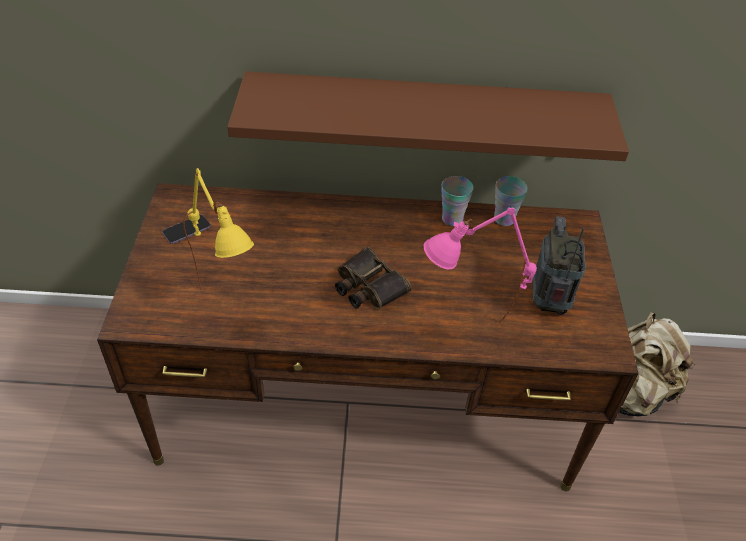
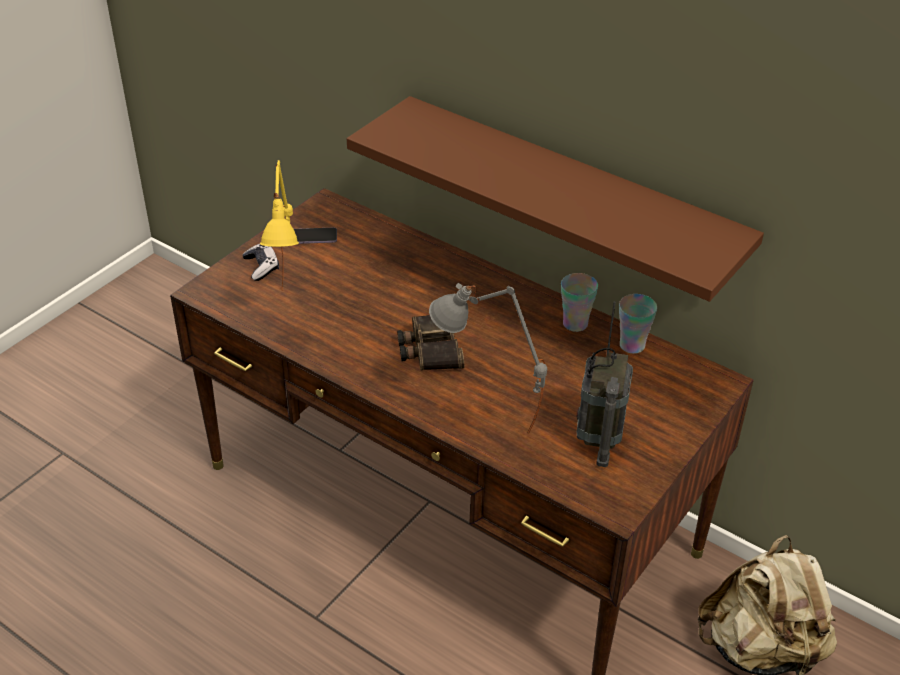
camera: 35 degrees right, 5 degrees down
pink table lamp [424,207,537,323] -> grey table lamp [429,283,547,434]
radio [533,216,586,315] -> radio turned 150 degrees clockwise [576,301,633,467]
none -> game controller [242,244,279,281]

